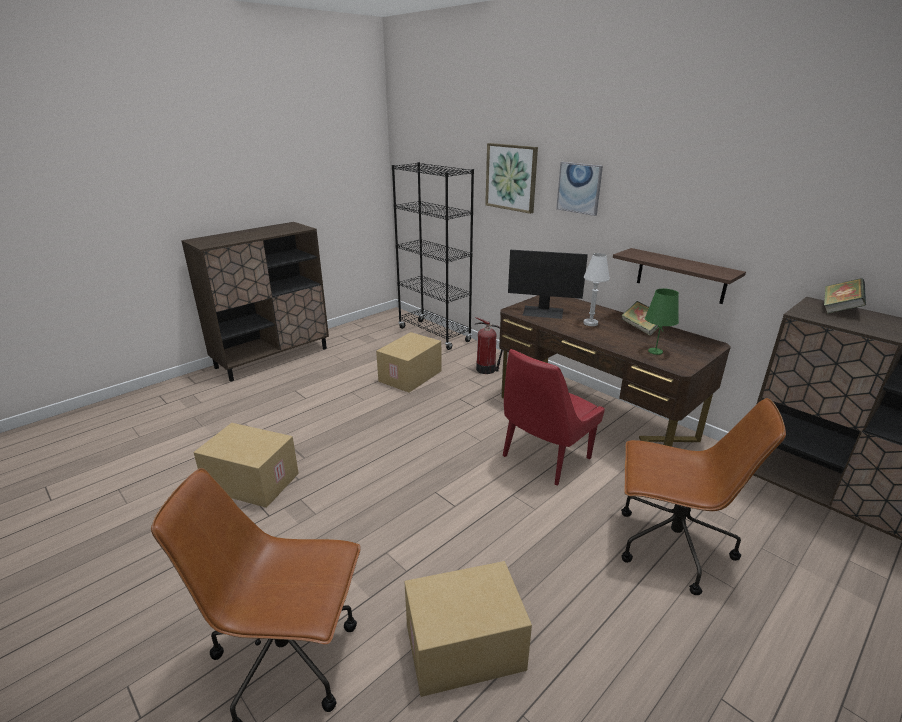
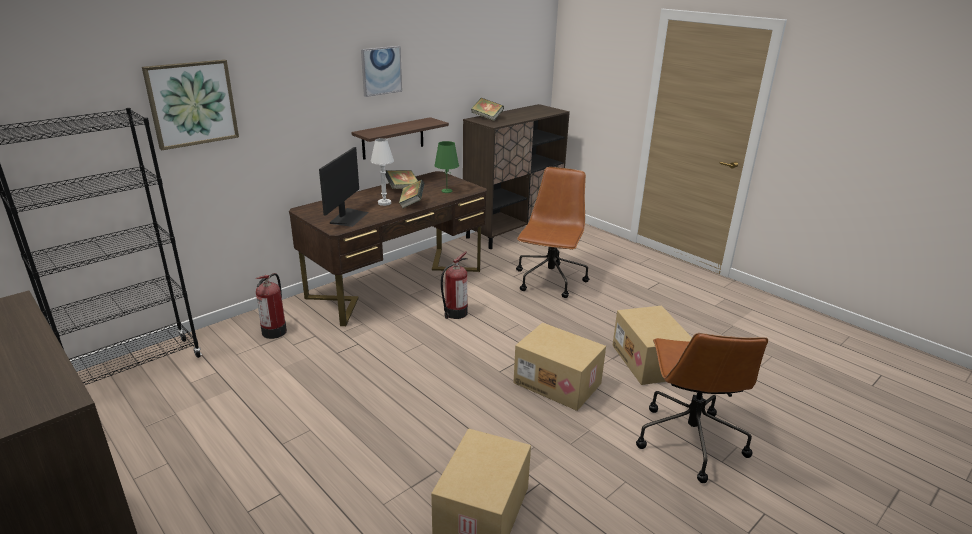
camera: 90 degrees left, 0 degrees up
cardboard box [376,332,442,393] -> cardboard box moved to [513,323,606,411]
red chair [503,349,605,485] -> fire extinguisher [441,251,468,319]
picture [556,162,603,216] -> picture moved to [361,46,402,97]
none -> book [399,180,425,209]

